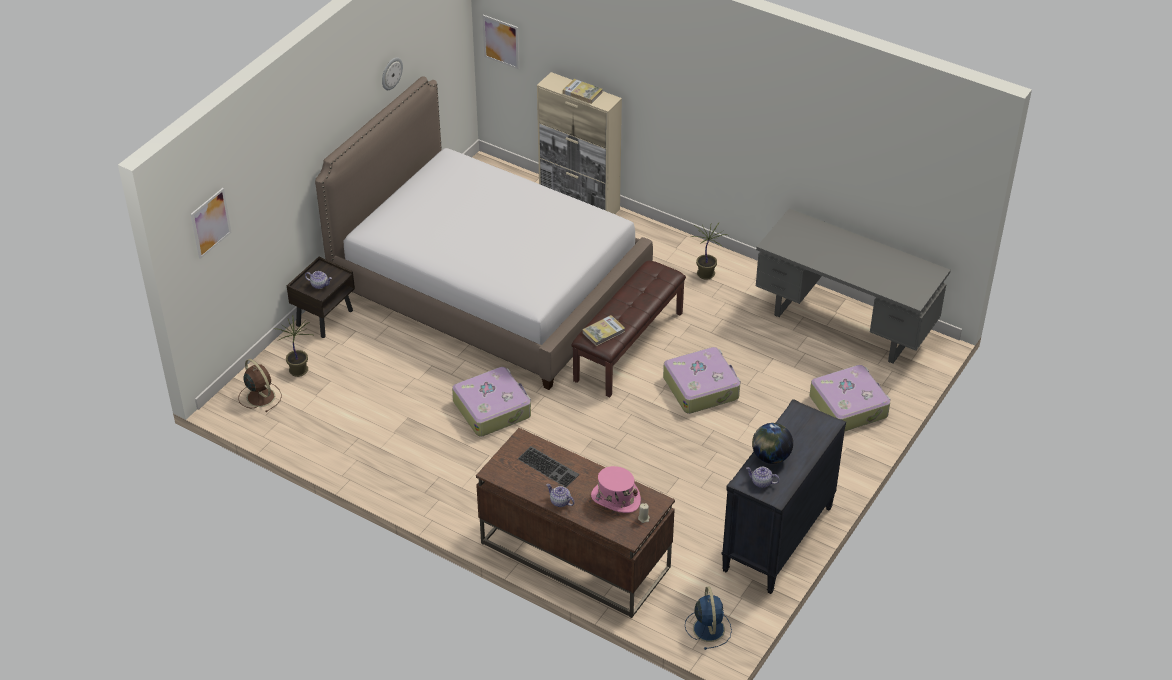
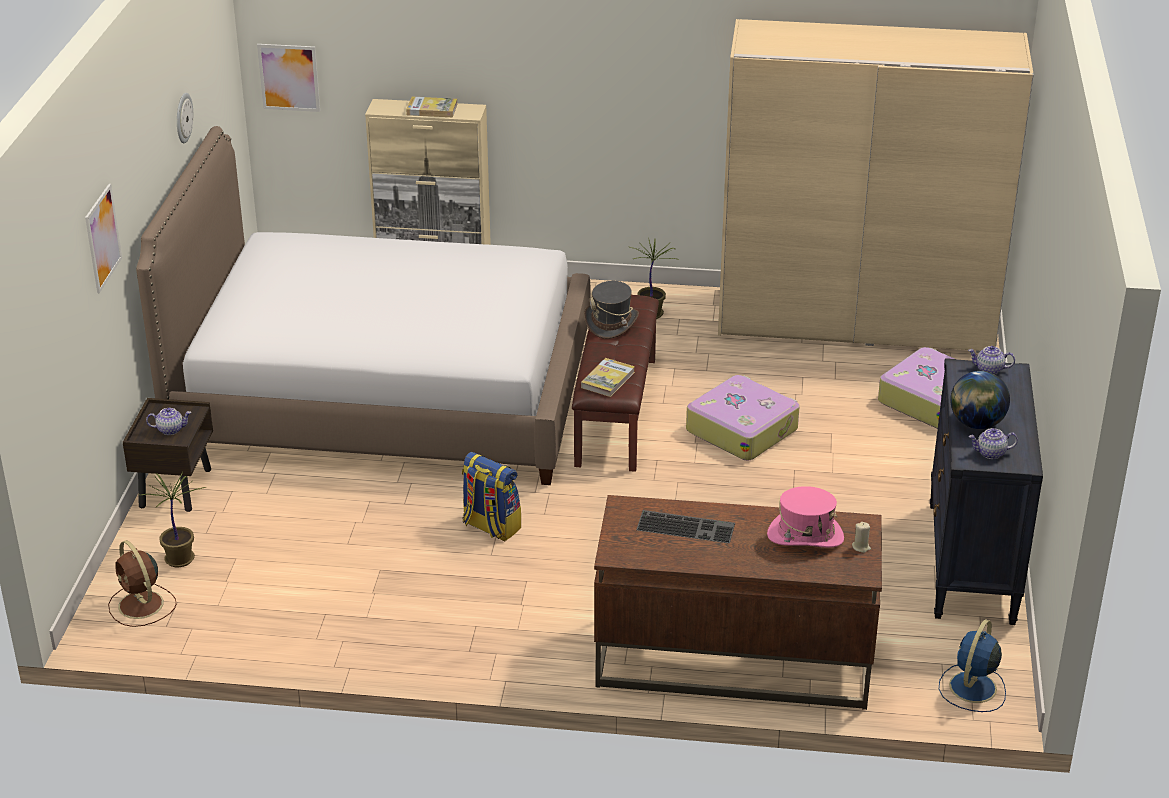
camera: 25 degrees left, 10 degrees down
picture [191,188,232,259] -> picture moved to [85,184,122,293]
brown fan [238,359,282,412] -> brown fan turned 150 degrees counterclockwise [108,540,177,627]
suitcase [452,367,531,437] -> backpack [462,452,521,541]
teapot [546,484,574,507] -> teapot moved to [968,346,1015,374]
blue fan [685,586,732,650] -> blue fan turned 120 degrees counterclockwise [939,620,1006,712]
grey desk [756,209,951,364] -> beige wardrobe [718,19,1033,353]
none -> grey hat [584,281,639,339]

